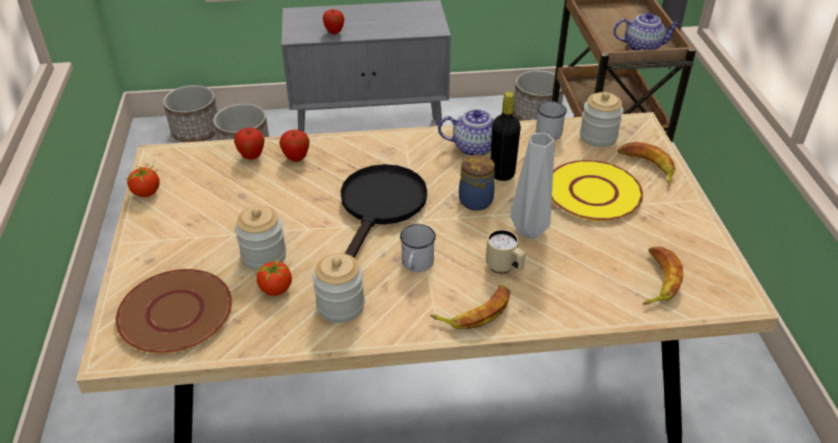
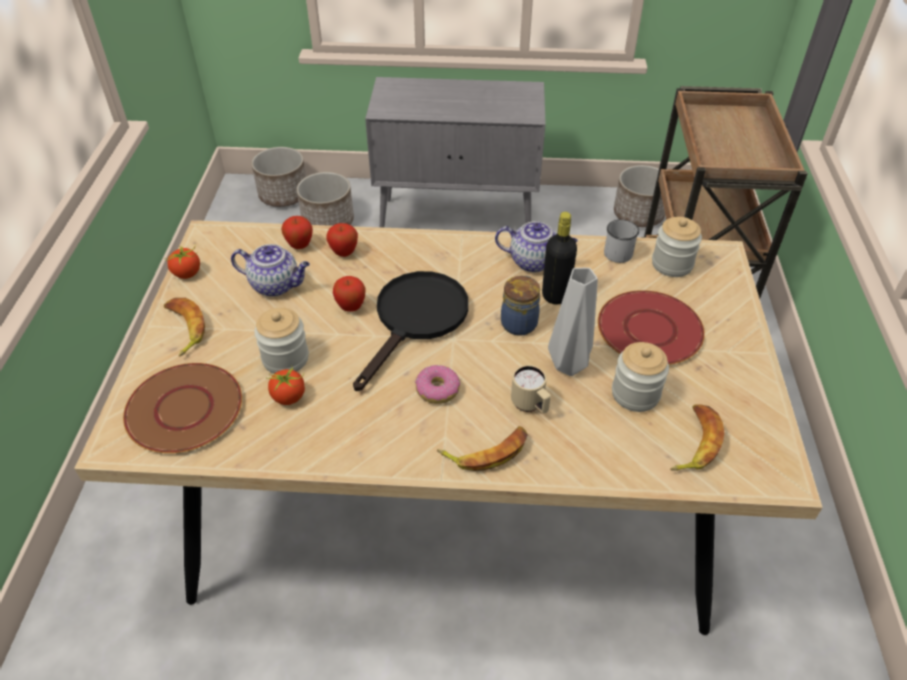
camera: 10 degrees right, 5 degrees up
jar [313,253,365,323] -> jar moved to [612,342,669,412]
apple [323,9,344,34] -> apple moved to [333,276,366,312]
white mug [400,224,436,272] -> donut [415,365,460,404]
yellow plate [552,160,643,221] -> red plate [598,290,705,365]
teapot [613,12,680,50] -> teapot moved to [231,244,310,297]
banana [618,142,676,186] -> banana moved to [164,298,205,356]

